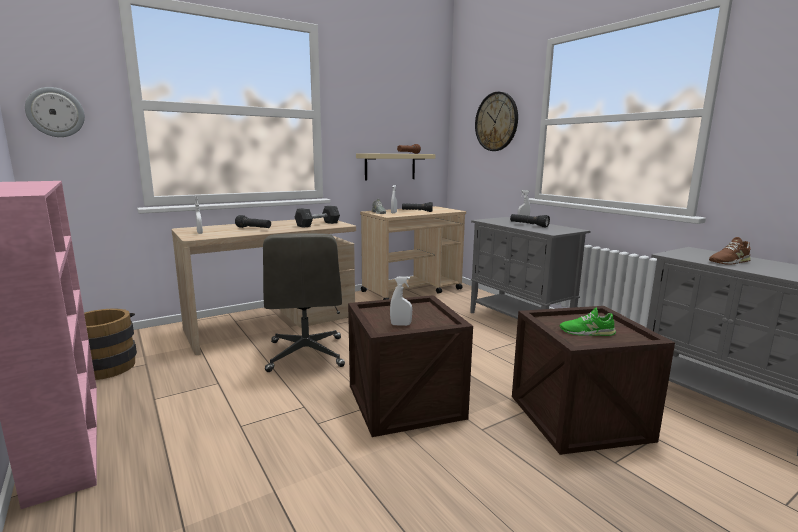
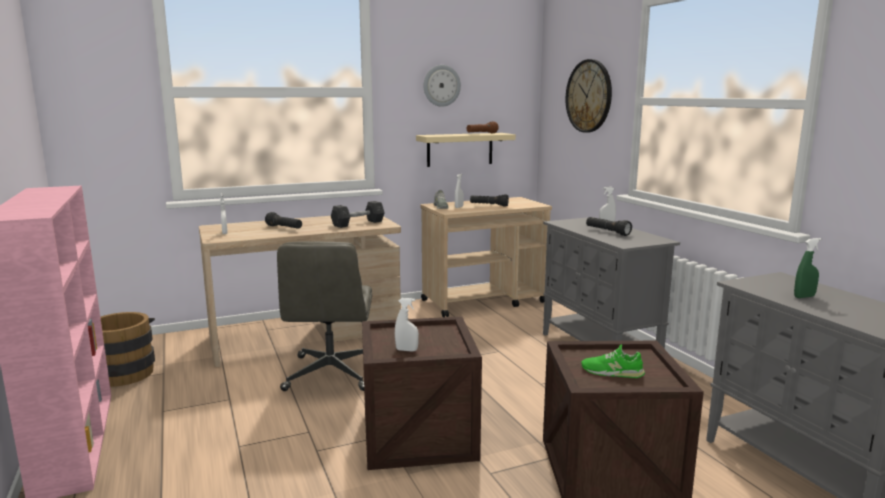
camera: 10 degrees right, 0 degrees up
wall clock [25,87,85,137] -> wall clock moved to [423,65,461,107]
brown shoe [709,237,751,264] -> green spray bottle [794,238,821,298]

